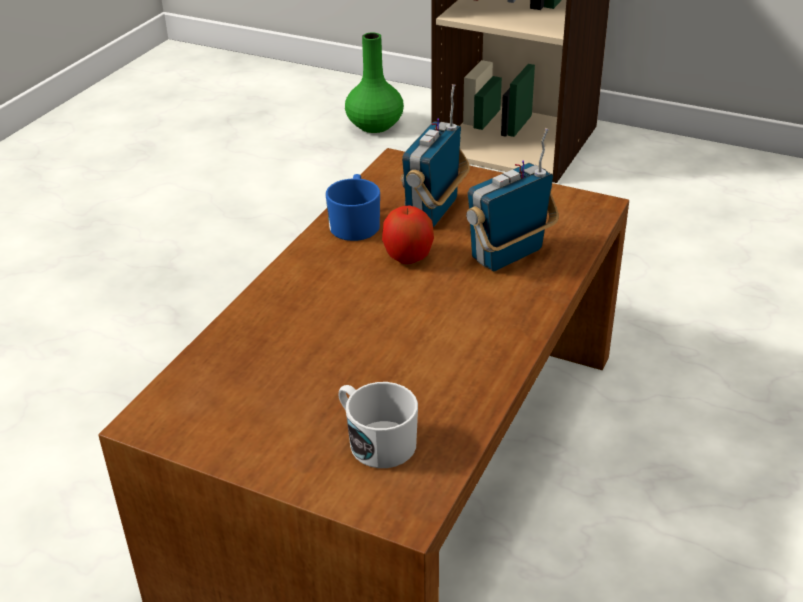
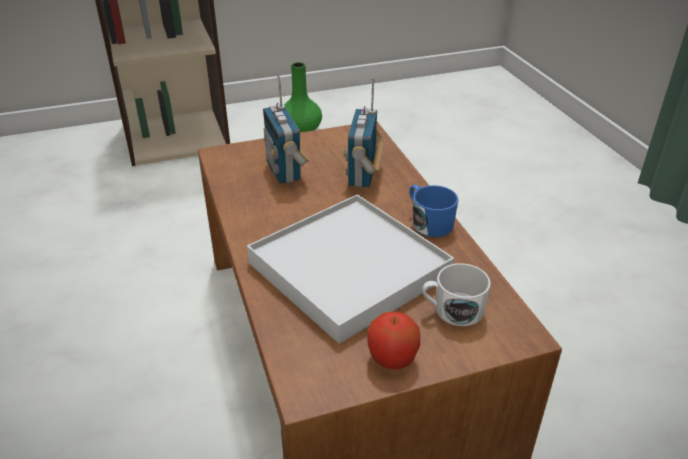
camera: 45 degrees left, 0 degrees up
blue mug [326,174,380,241] -> blue mug moved to [410,185,459,237]
green vase [345,32,404,133] -> green vase moved to [284,62,322,133]
apple [382,206,434,264] -> apple moved to [367,312,420,369]
none -> white tray [247,194,454,344]

